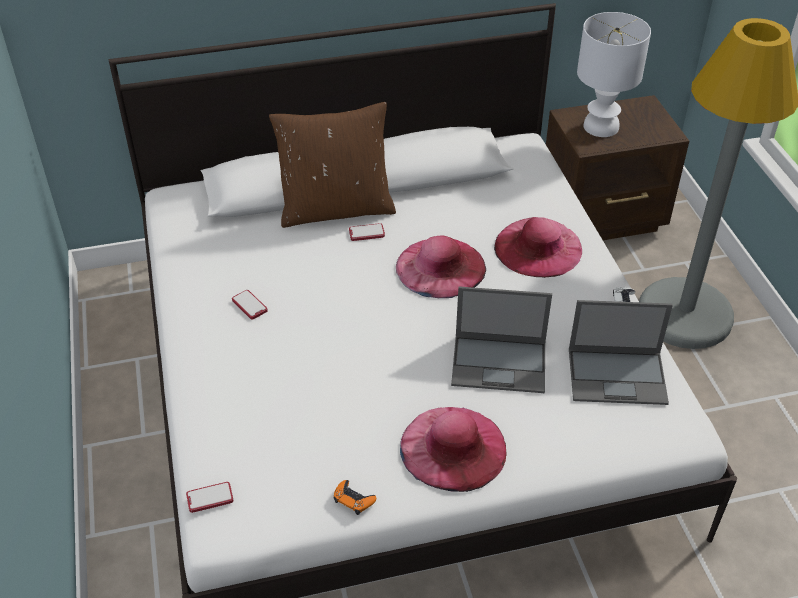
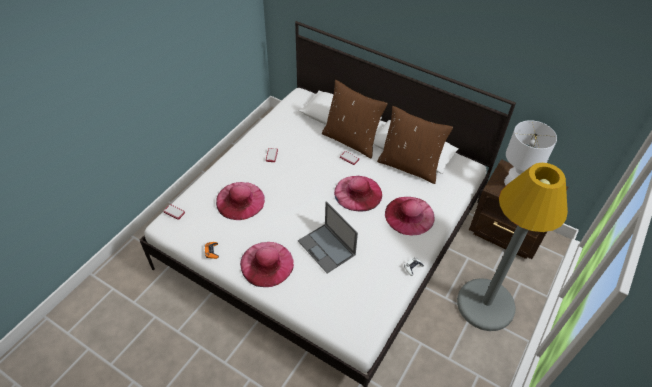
camera: 45 degrees right, 5 degrees up
laptop [569,300,673,405] -> none
none -> pink hat [216,182,265,220]
none -> brown pillow [377,106,453,184]

